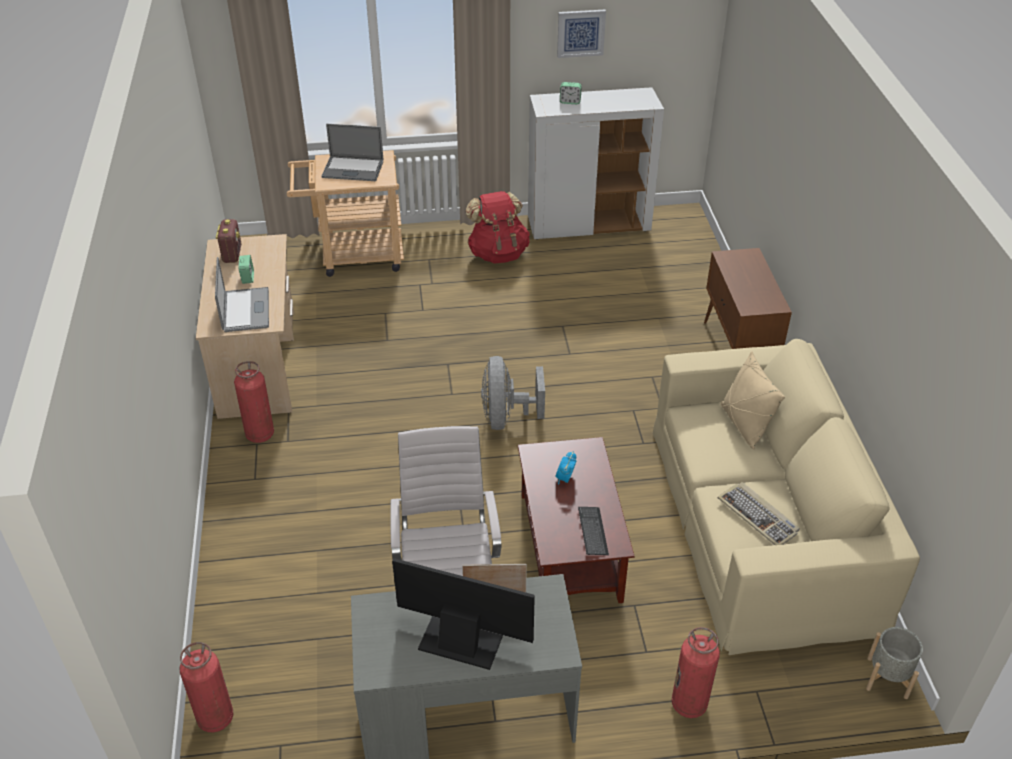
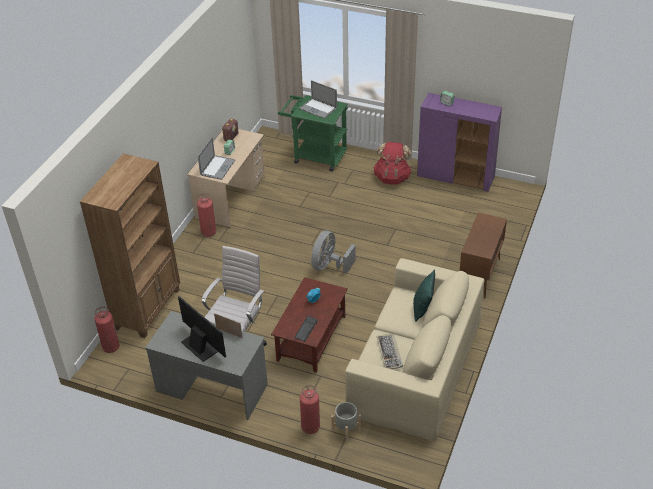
camera: 30 degrees right, 0 degrees up
beige cart [287,150,404,277] -> green cart [278,95,348,171]
white cabinet [528,87,664,240] -> purple cabinet [417,93,502,192]
picture [557,10,606,58] -> none
beige pillow [721,351,785,450] -> green pillow [413,269,435,322]
grey planter [866,627,923,699] -> grey planter moved to [331,402,361,442]
none -> brown bookcase [80,154,180,338]

